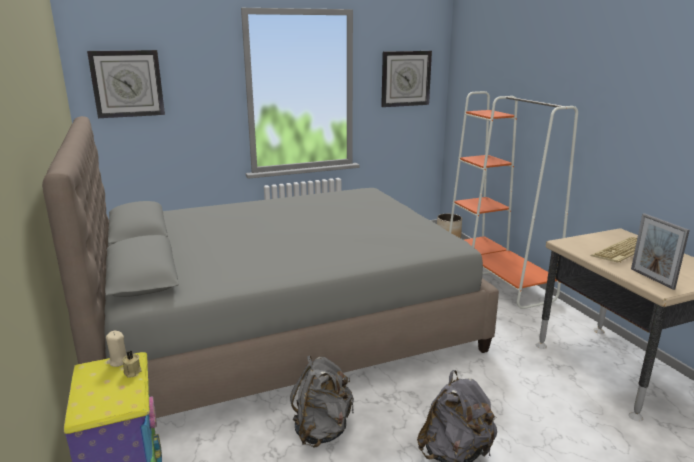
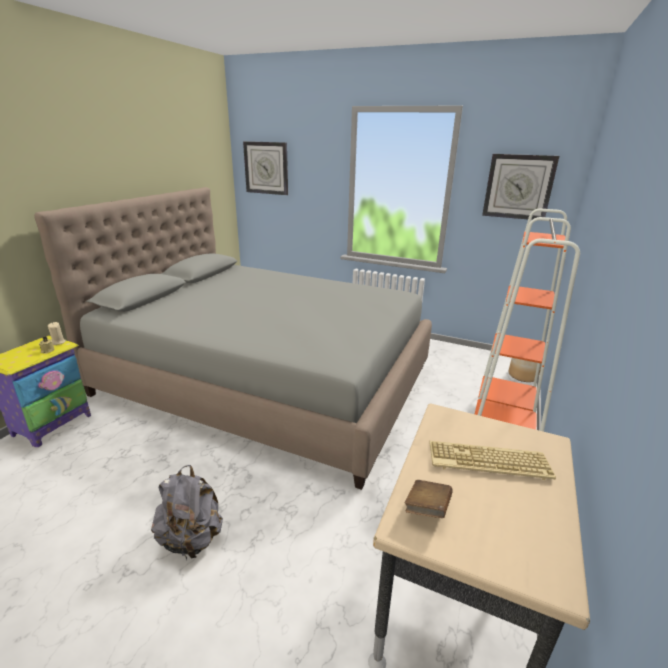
camera: 45 degrees right, 5 degrees up
grey backpack [290,356,354,447] -> none
picture frame [631,213,690,290] -> brown book [405,480,453,518]

